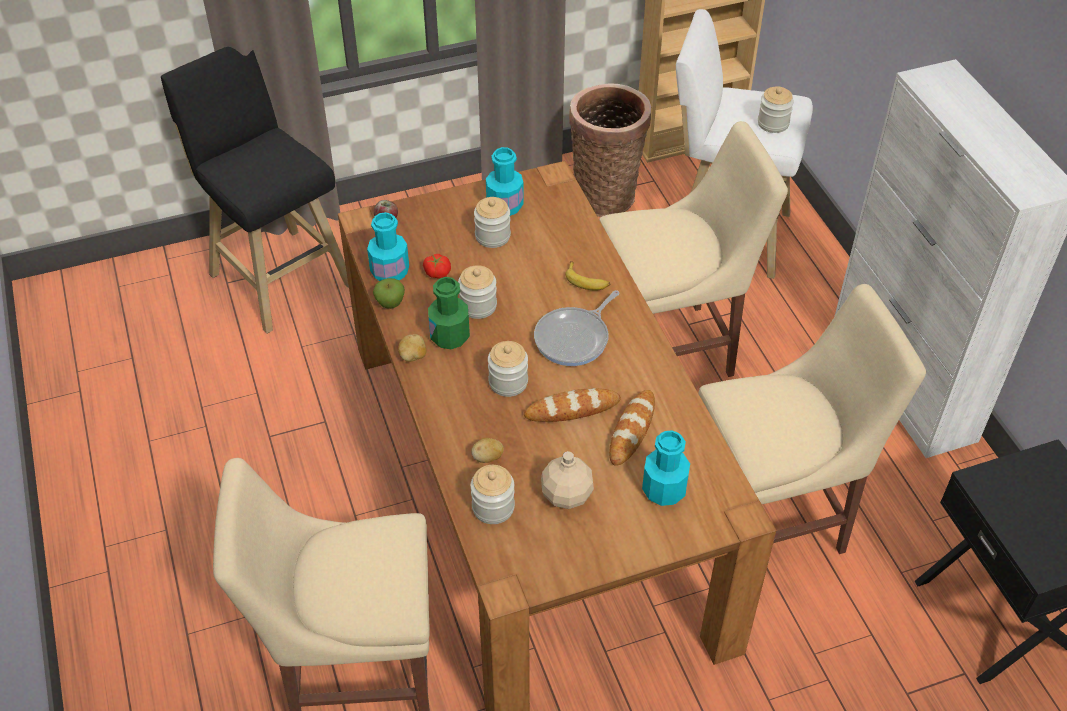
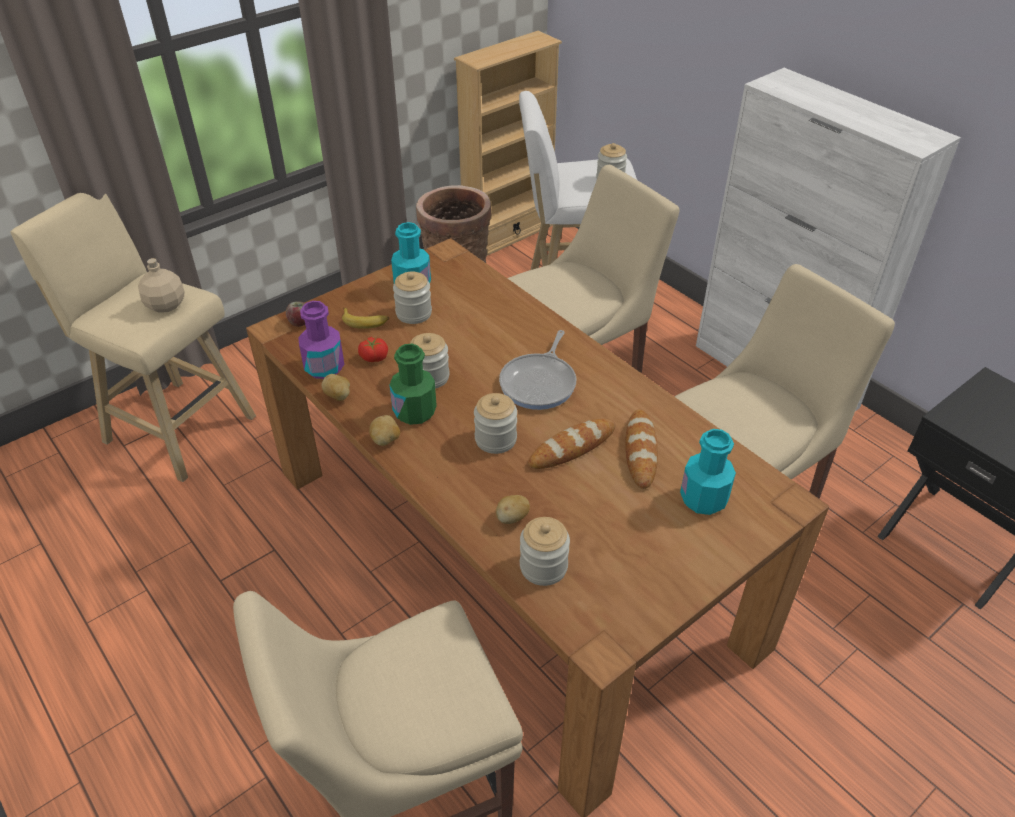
camera: 20 degrees left, 5 degrees down
black stool [161,47,349,334] -> beige stool [11,193,256,482]
turquoise bottle [367,212,409,281] -> purple bottle [298,301,344,379]
apple [373,278,405,309] -> potato [322,374,350,401]
beige bottle [541,451,594,509] -> beige bottle moved to [138,258,184,313]
banana [565,261,610,290] -> banana moved to [342,307,389,329]

